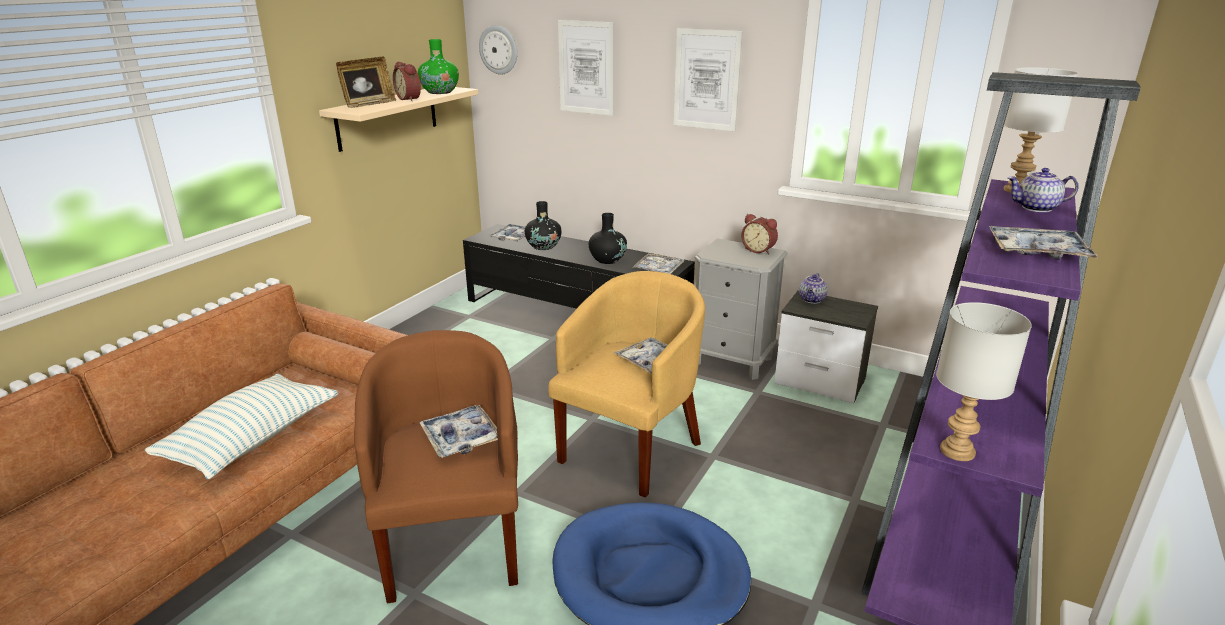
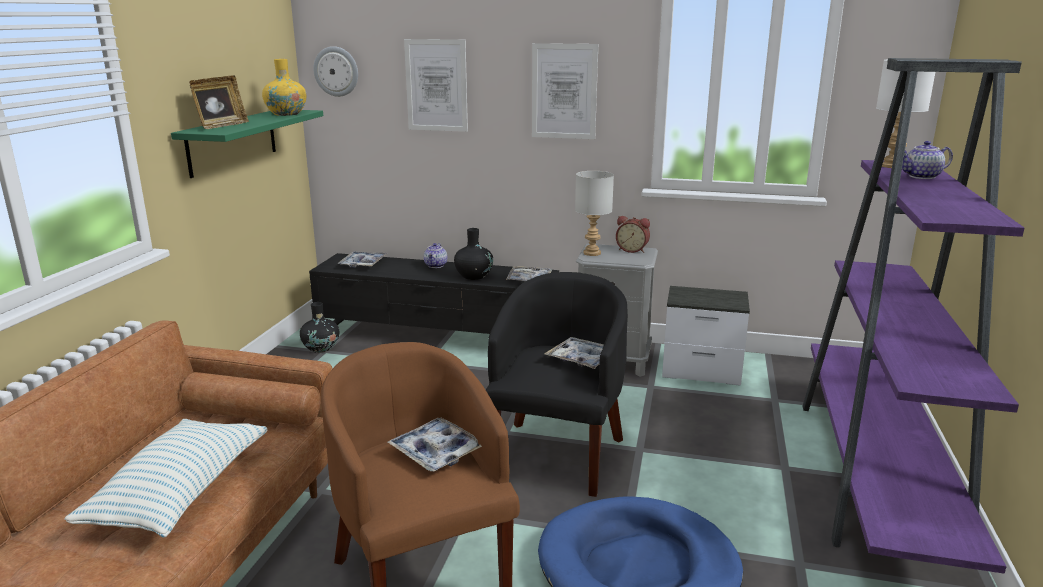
camera: 15 degrees left, 5 degrees down
beige shelf [319,87,478,152] -> green shelf [171,110,323,178]
alarm clock [393,62,421,101] -> none
green vase [418,39,459,94] -> yellow vase [262,59,306,116]
black vase [525,201,562,250] -> black vase moved to [300,302,339,353]
yellow armchair [548,271,705,498] -> black armchair [486,272,628,497]
teapot [799,273,828,304] -> teapot moved to [424,243,447,268]
grey table lamp [936,302,1032,461] -> grey table lamp moved to [575,171,614,256]
tray [989,226,1098,260] -> none

